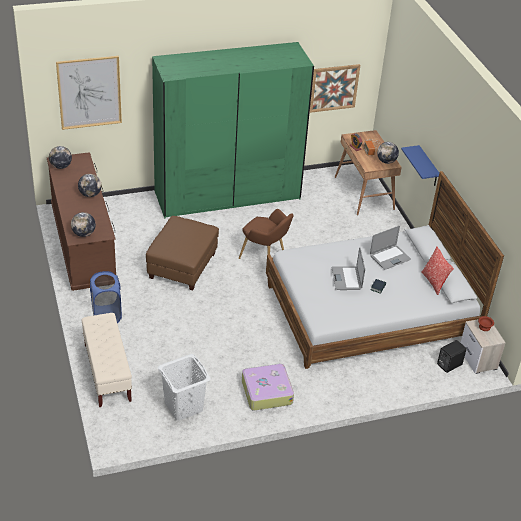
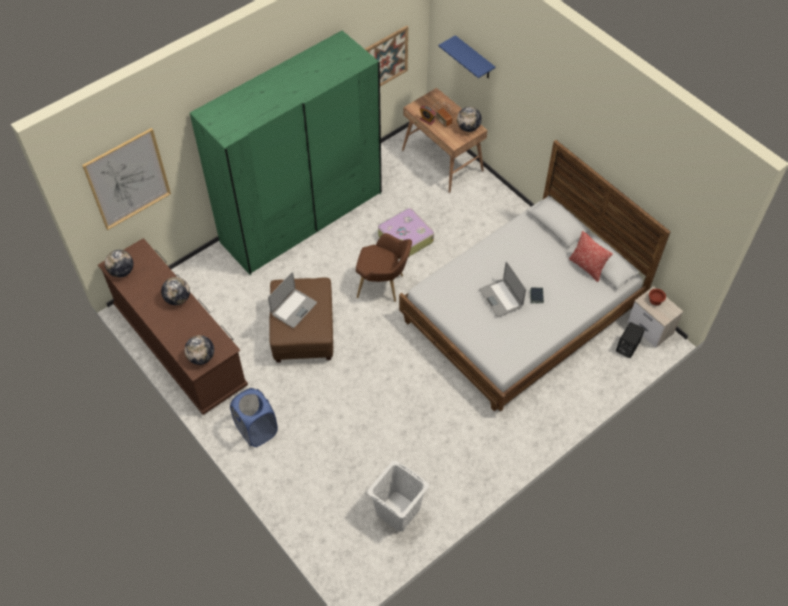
camera: 20 degrees left, 15 degrees up
beige bench [81,313,132,407] -> none
suitcase [242,363,294,410] -> suitcase moved to [378,208,434,259]
laptop [370,226,411,270] -> laptop moved to [268,272,317,328]
blue shelf [401,145,439,186] -> blue shelf moved to [438,35,495,78]

